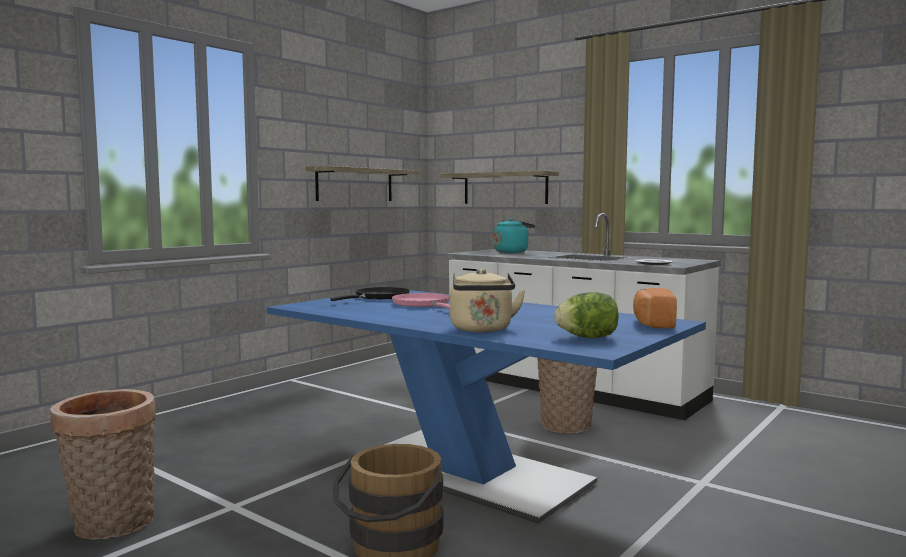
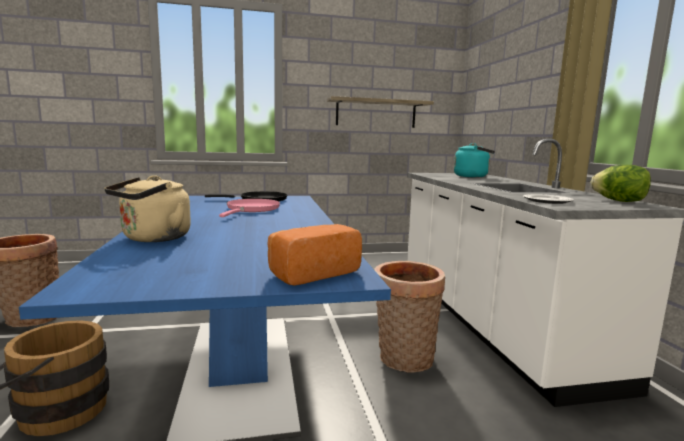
camera: 40 degrees right, 5 degrees up
shelf [440,171,559,204] -> none
lettuce [554,292,619,338] -> lettuce moved to [591,165,651,202]

